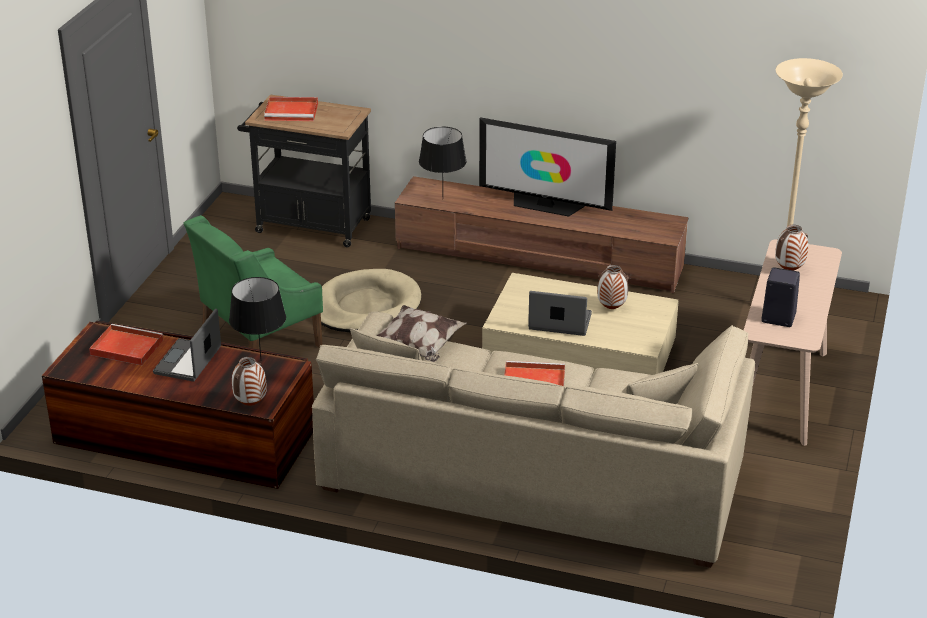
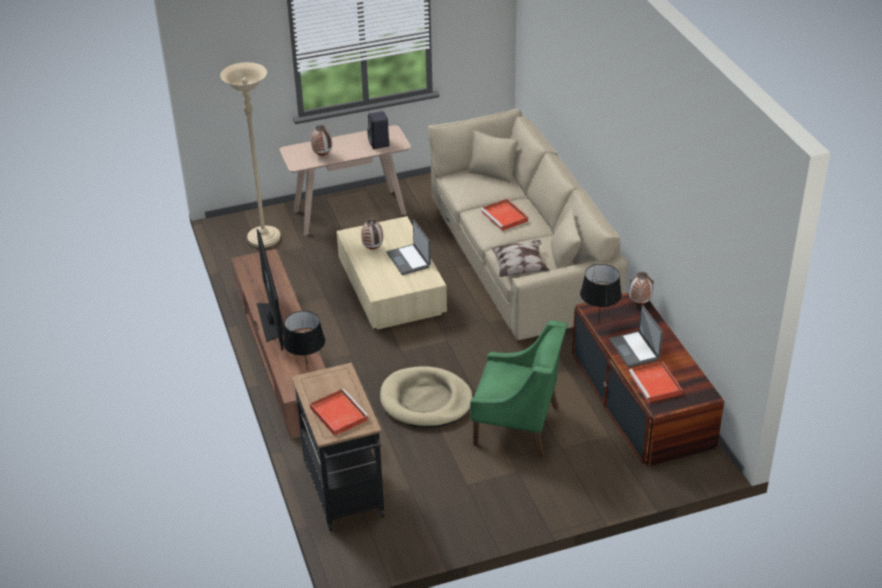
camera: 125 degrees left, 5 degrees up
laptop [153,309,221,381] -> laptop turned 90 degrees clockwise [609,305,663,367]

